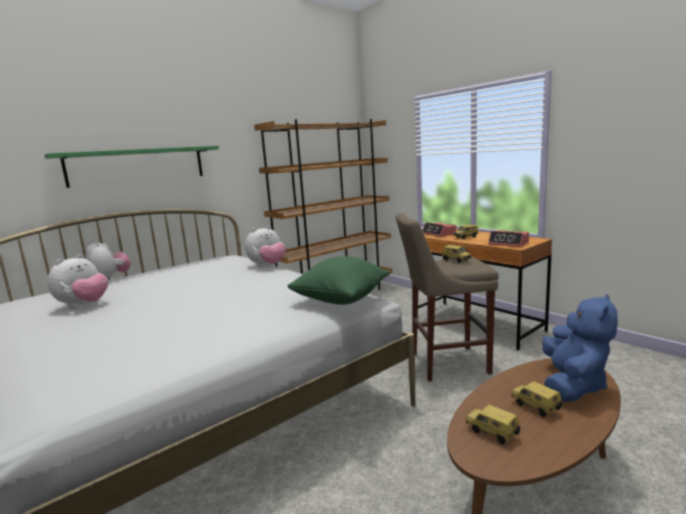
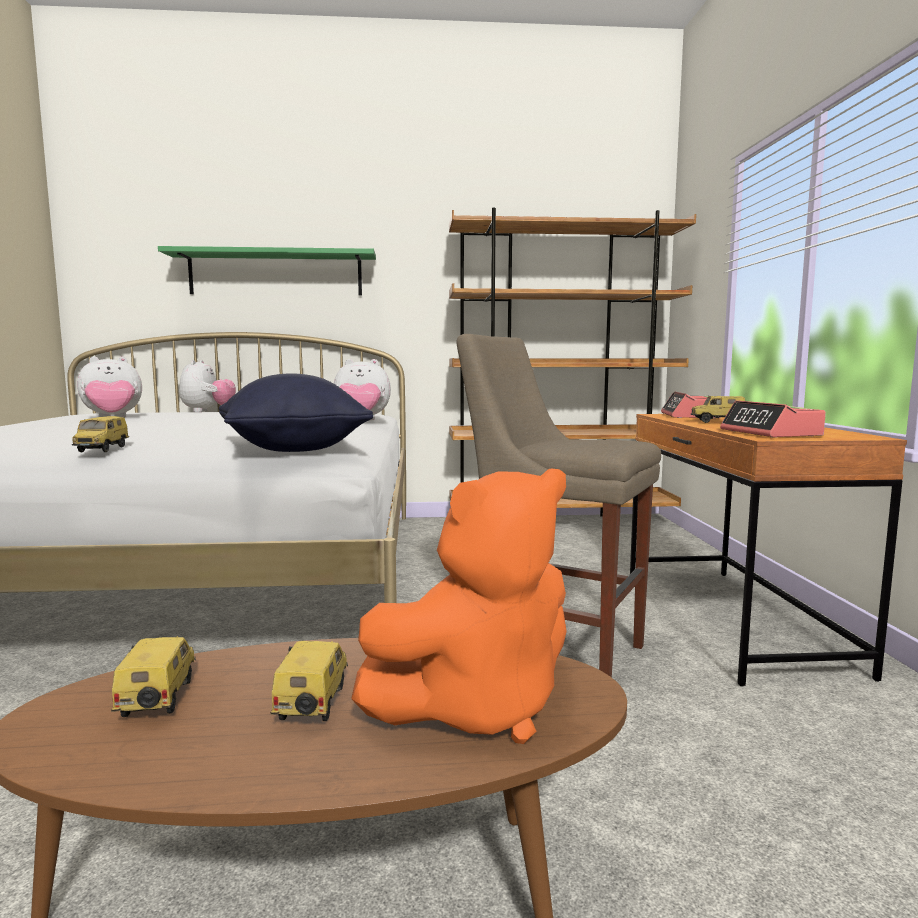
camera: 35 degrees right, 5 degrees down
green pillow [287,256,390,305] -> black pillow [219,374,373,452]
toy car [442,245,471,263] -> toy car moved to [72,416,129,452]
blue plush toy [542,293,618,402] -> orange plush toy [351,468,567,744]

